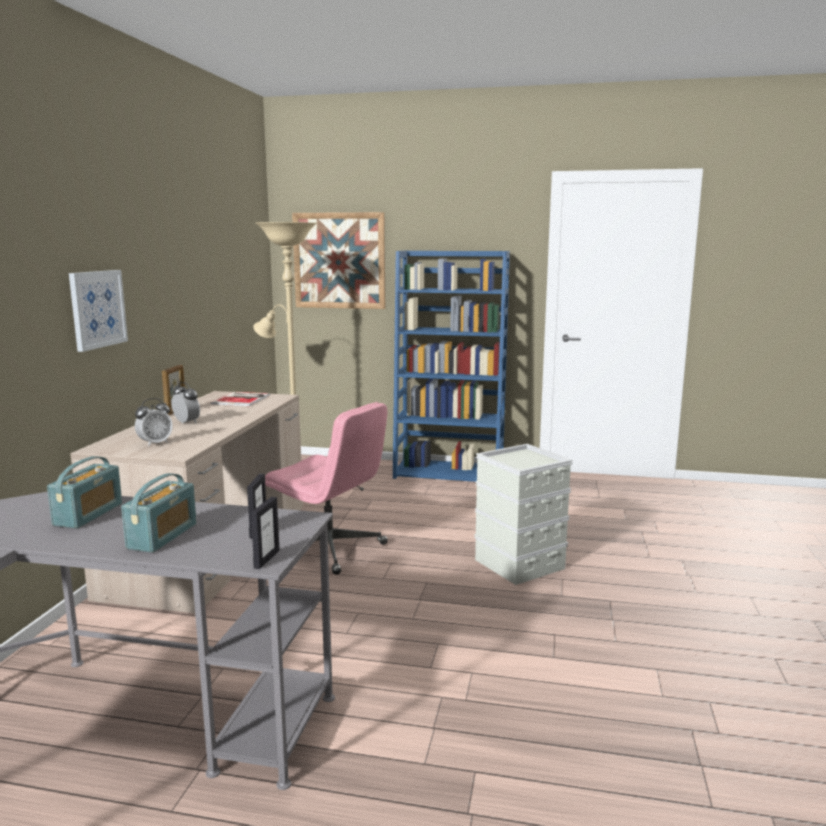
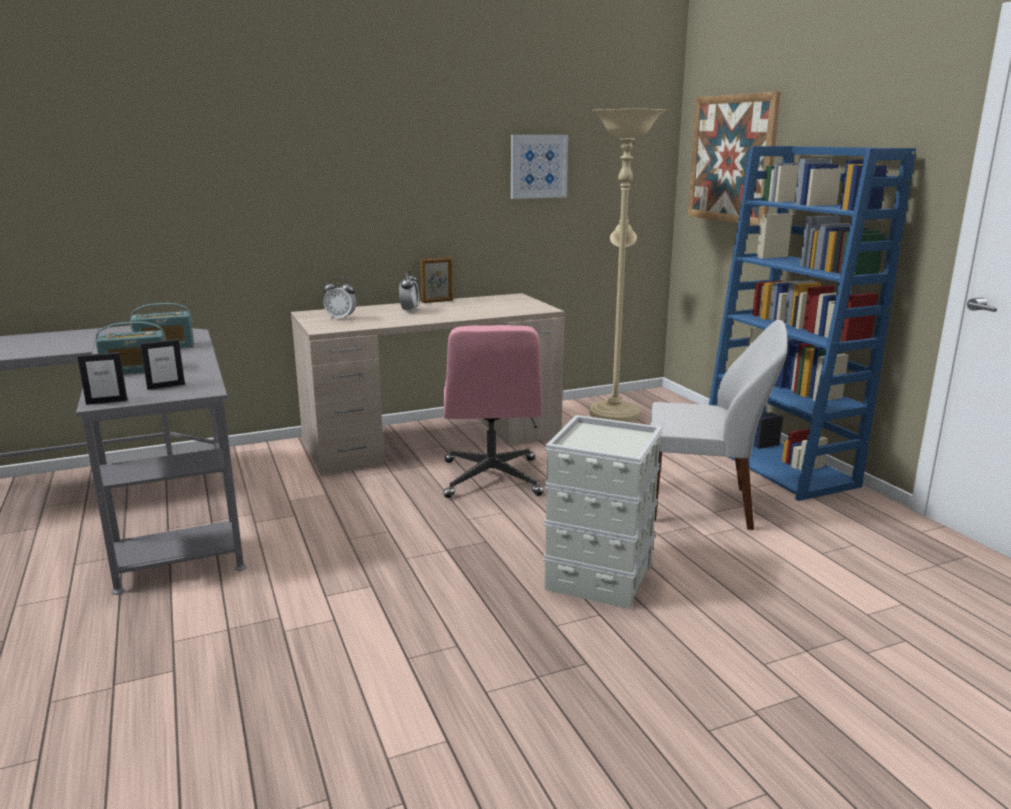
camera: 55 degrees right, 5 degrees up
picture [69,270,128,352] -> picture moved to [511,135,568,199]
book [210,392,270,406] -> none
none -> white chair [650,320,788,530]

